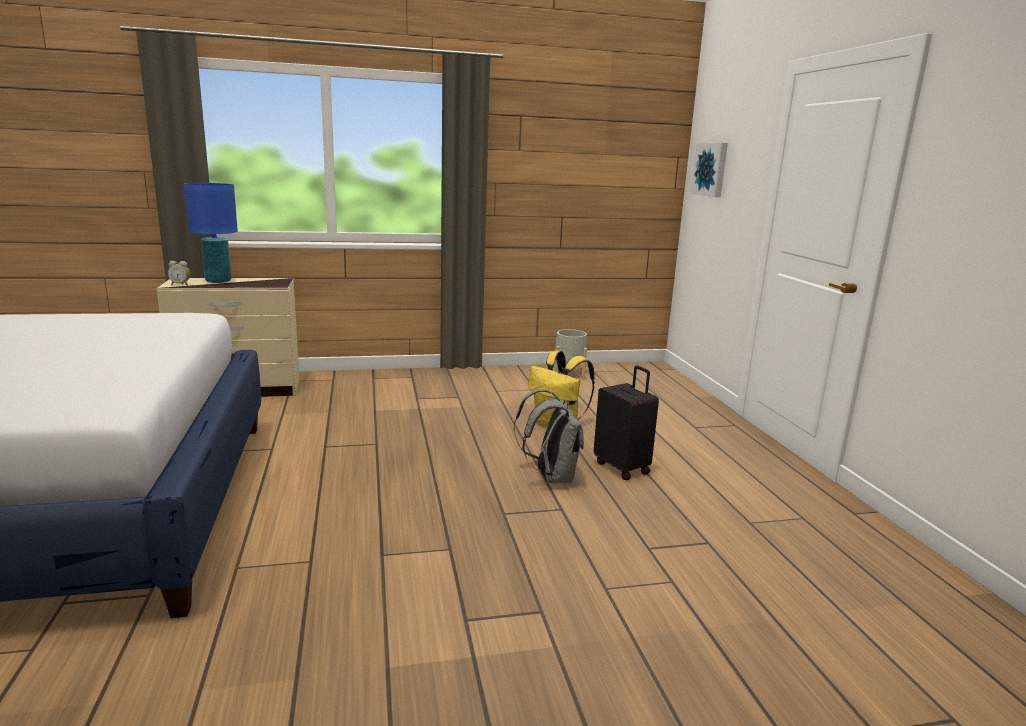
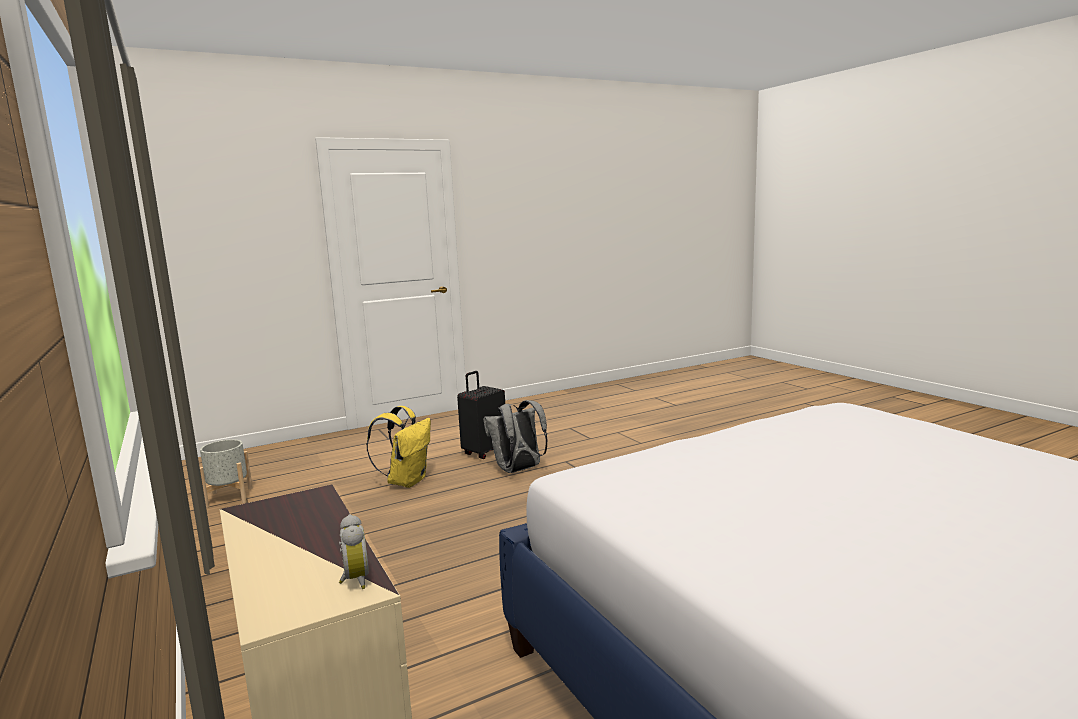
camera: 105 degrees left, 5 degrees down
blue table lamp [184,183,238,283] -> none
picture [691,143,728,197] -> none

